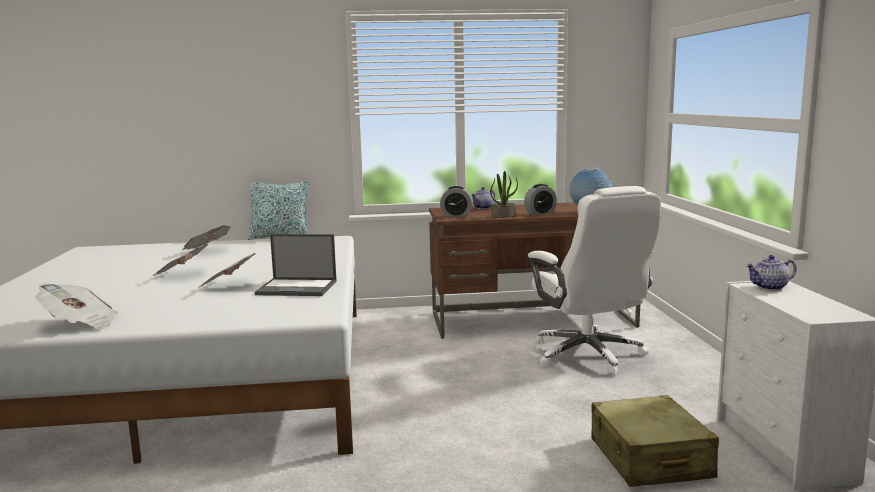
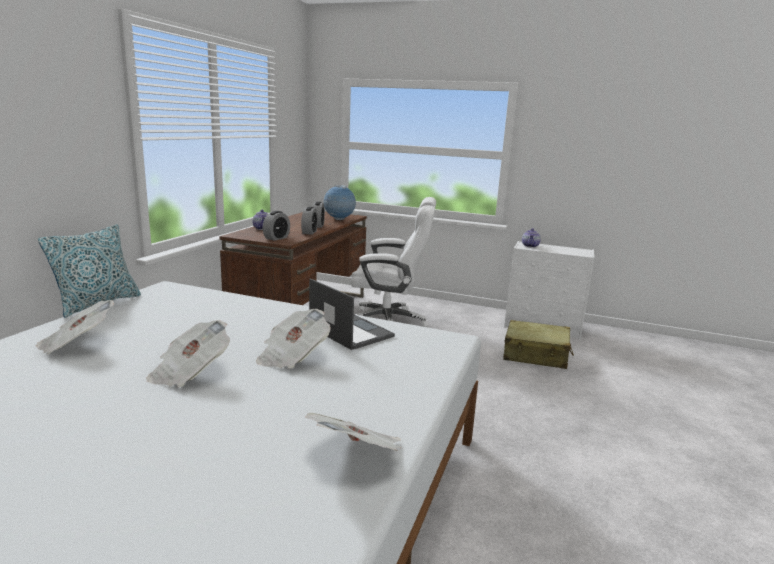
camera: 65 degrees left, 5 degrees up
laptop [255,234,337,296] -> laptop turned 75 degrees counterclockwise [309,278,395,350]
potted plant [490,171,518,218] -> alarm clock [301,207,318,235]

